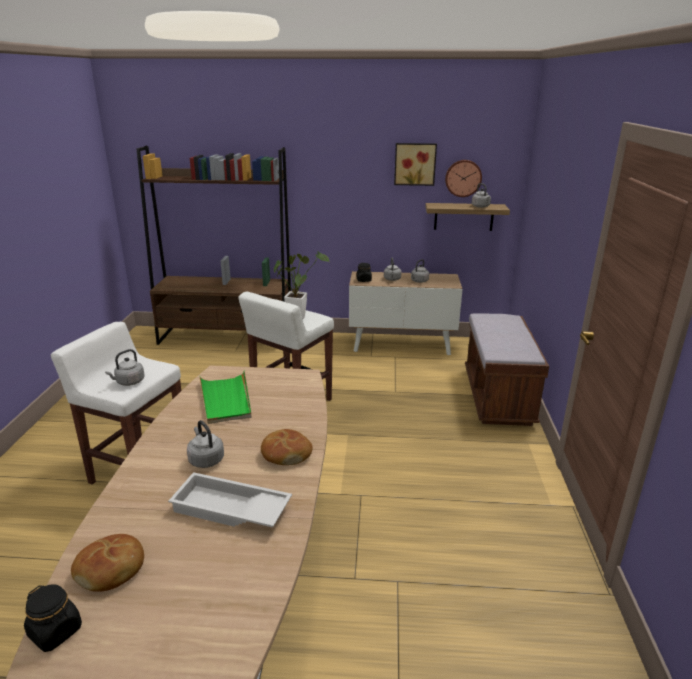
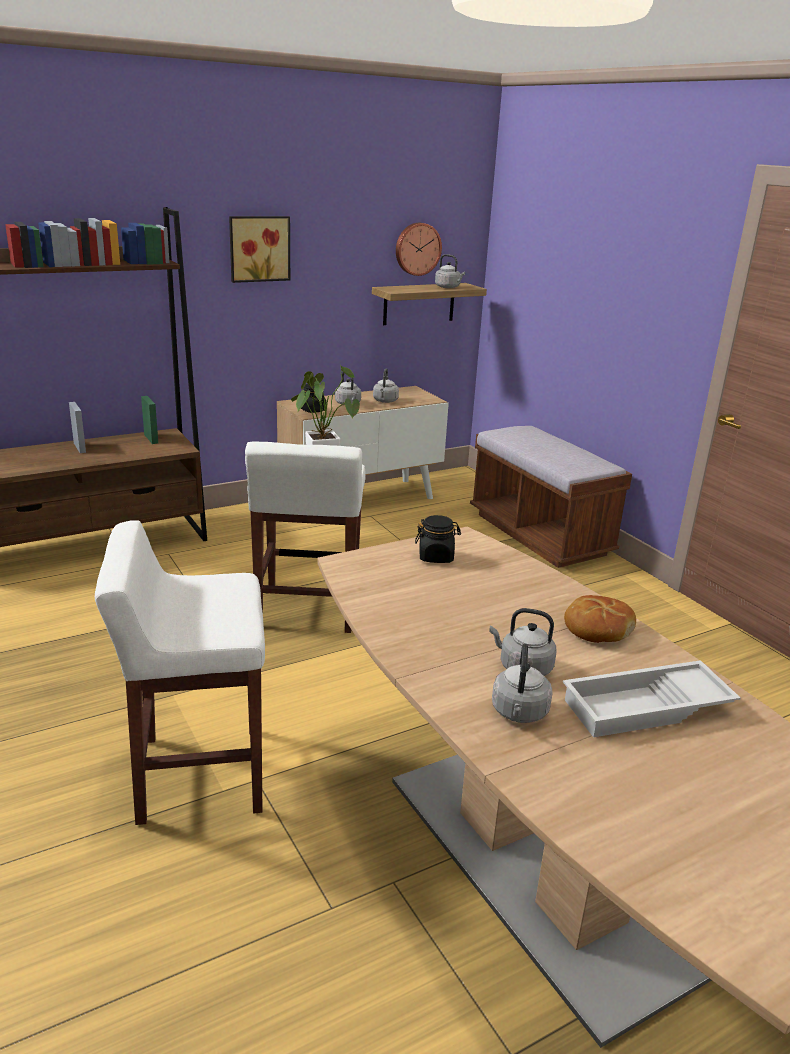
camera: 35 degrees left, 0 degrees up
black jar [24,584,82,652] -> black jar moved to [415,515,461,563]
bread [71,534,144,592] -> none
grey kettle [105,349,145,386] -> grey kettle moved to [492,644,553,723]
green tray [199,371,251,424] -> none
picture [394,143,437,186] -> picture moved to [229,216,290,283]

